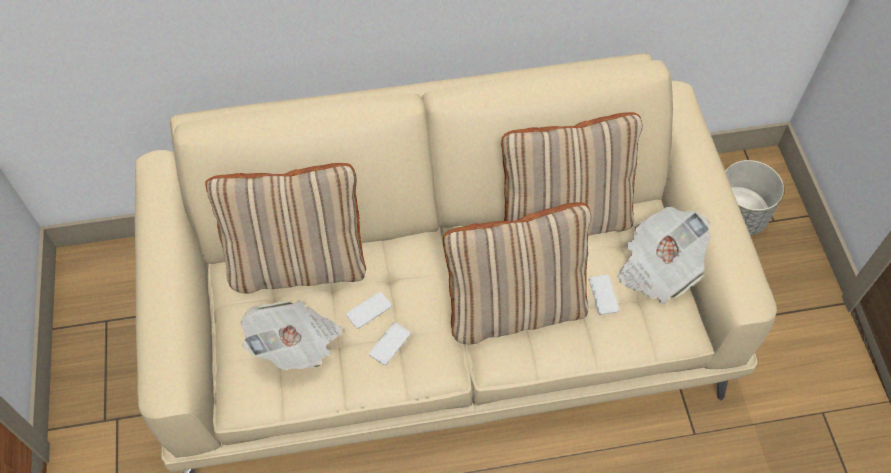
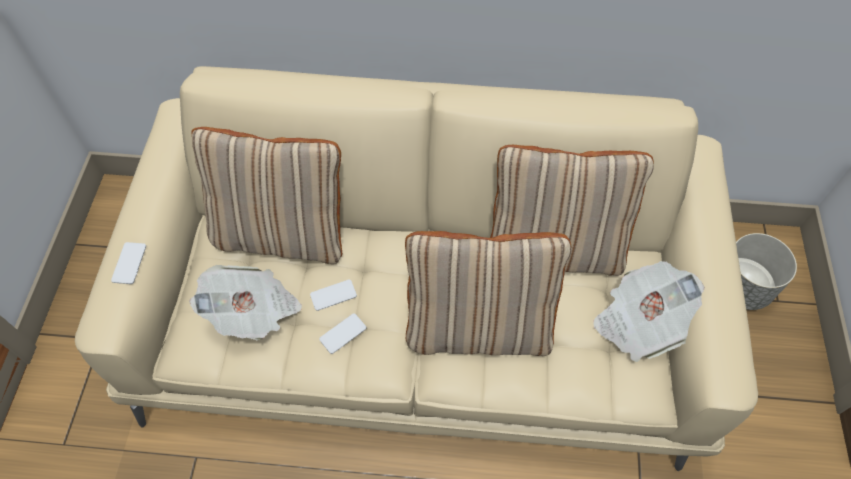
camera: 15 degrees right, 0 degrees up
phone [589,275,619,315] -> phone moved to [111,242,146,284]

